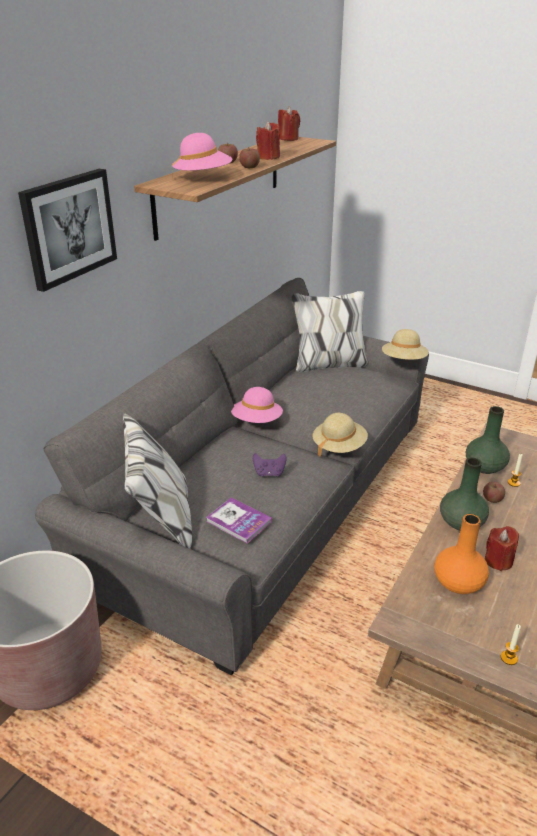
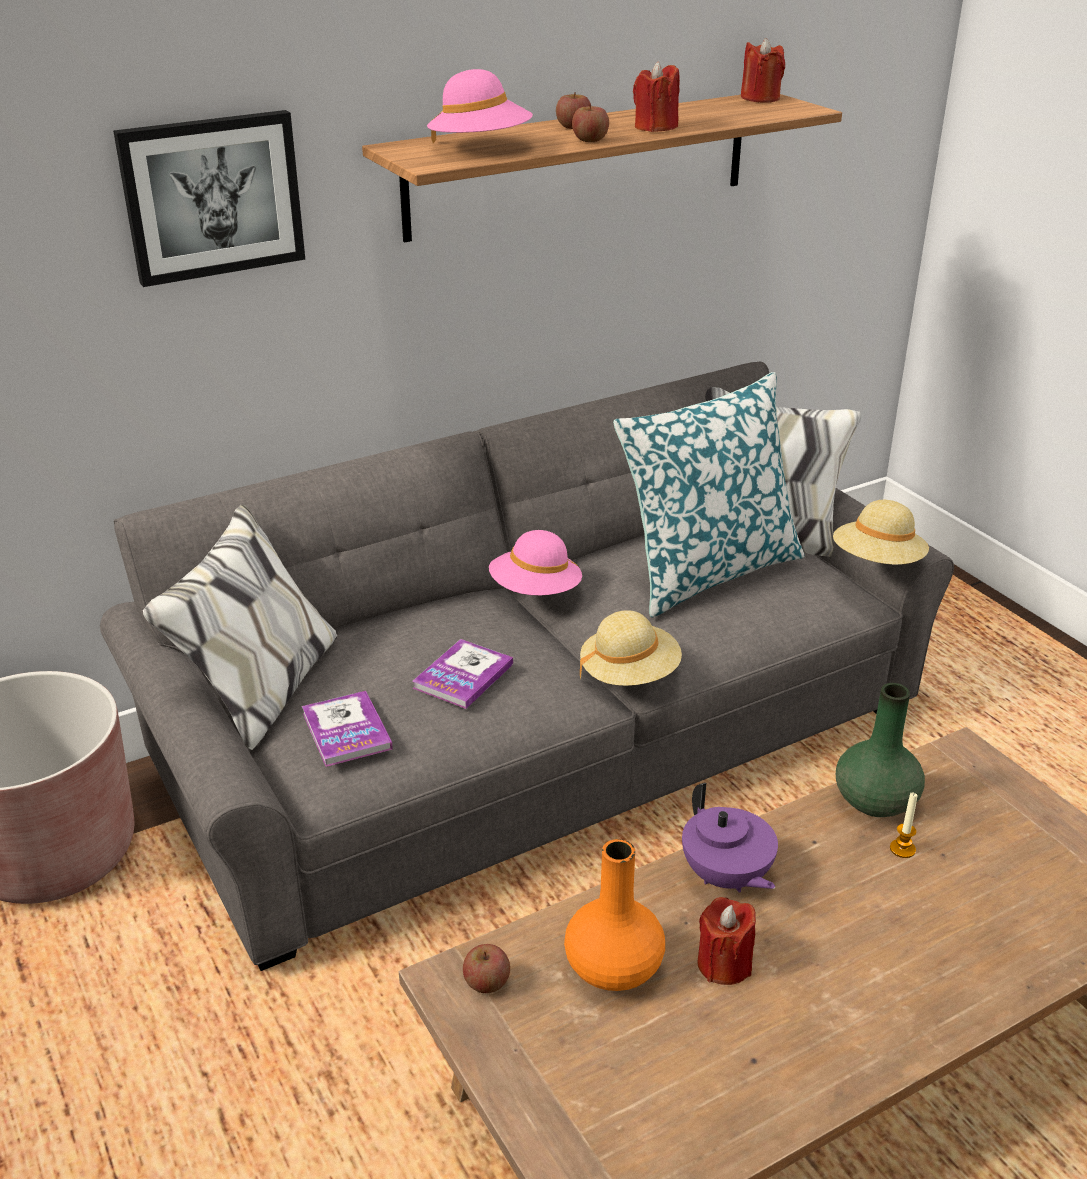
camera: 30 degrees right, 0 degrees up
purple game controller [253,453,287,476] -> book [412,639,513,709]
green vase [440,457,489,531] -> purple teapot [682,783,778,892]
apple [483,482,505,503] -> apple moved to [463,944,510,993]
candle [501,624,521,665] -> none
none -> pillow [613,372,805,617]

